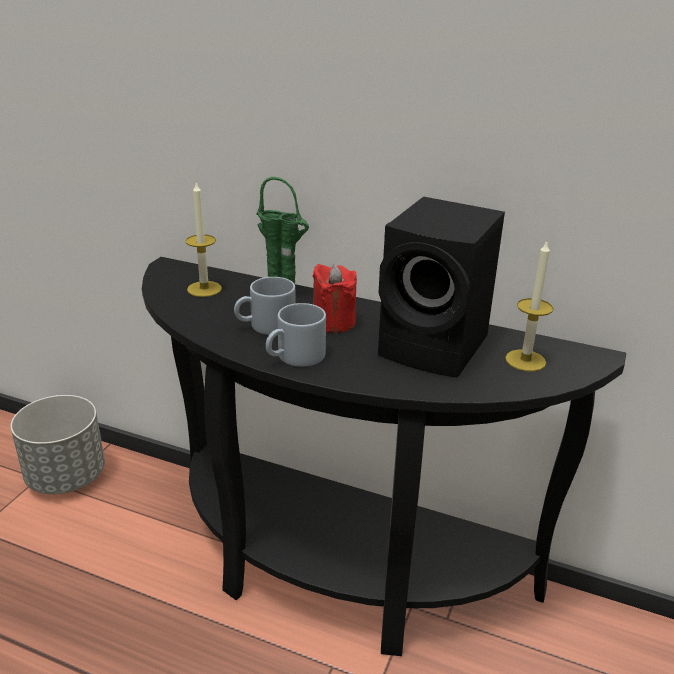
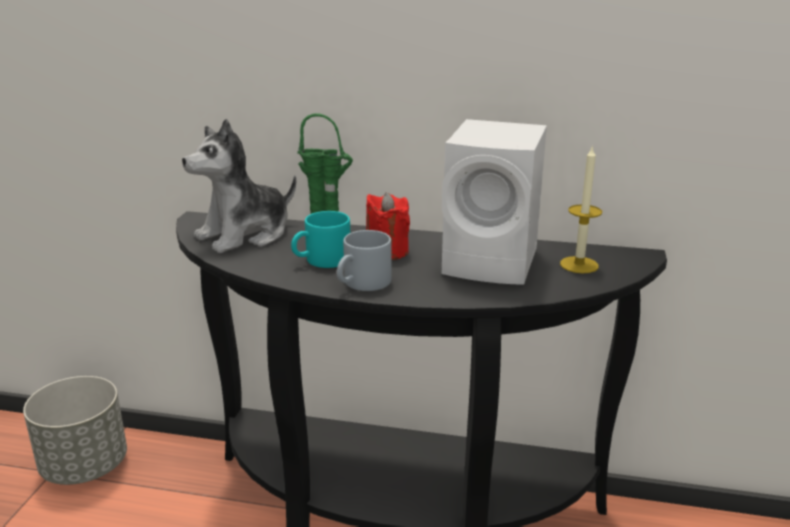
camera: 10 degrees left, 5 degrees down
candle [185,183,222,297] -> plush toy [182,119,296,253]
grey mug [234,277,296,335] -> turquoise mug [291,211,350,268]
black speaker [378,196,505,378] -> white speaker [442,119,547,285]

